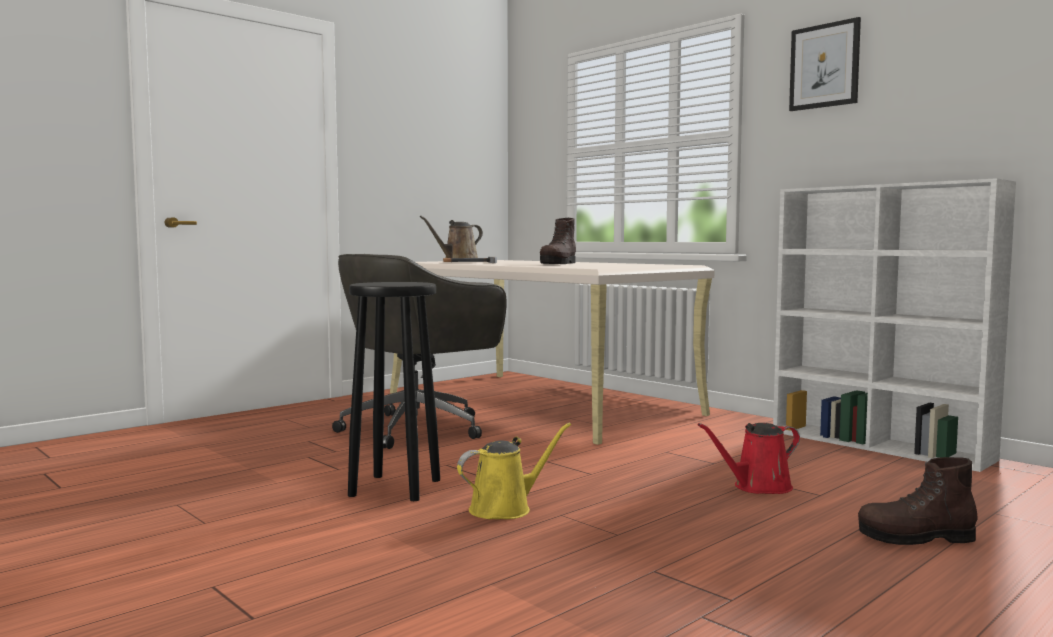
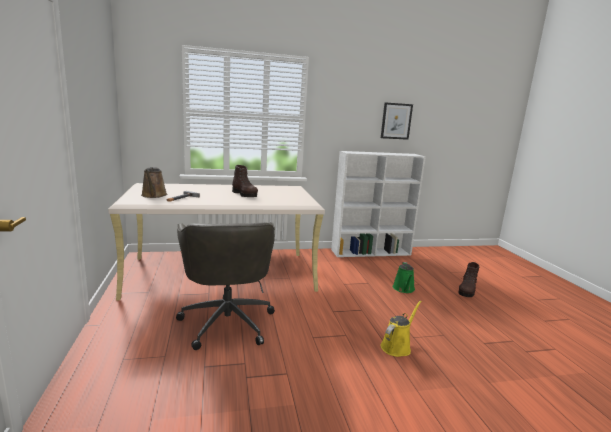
camera: 60 degrees left, 10 degrees up
black stool [348,282,440,501] -> none
yellow watering can [457,423,571,519] -> yellow watering can turned 45 degrees clockwise [380,301,422,357]
red watering can [698,423,800,494] -> green watering can [393,262,415,293]
picture [789,17,861,111] -> picture moved to [381,102,413,140]

